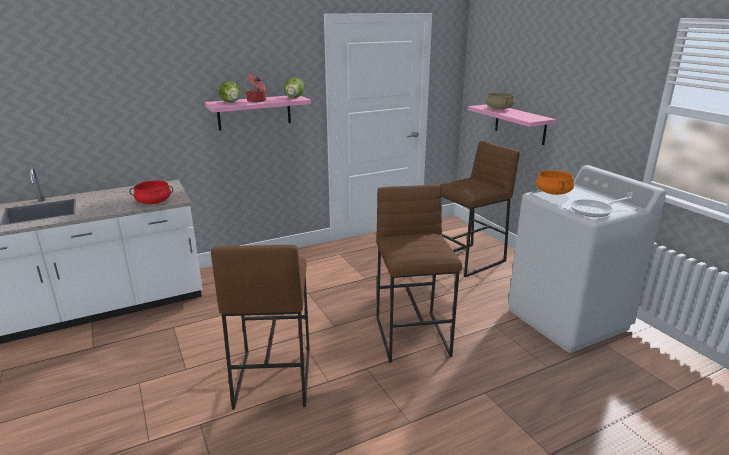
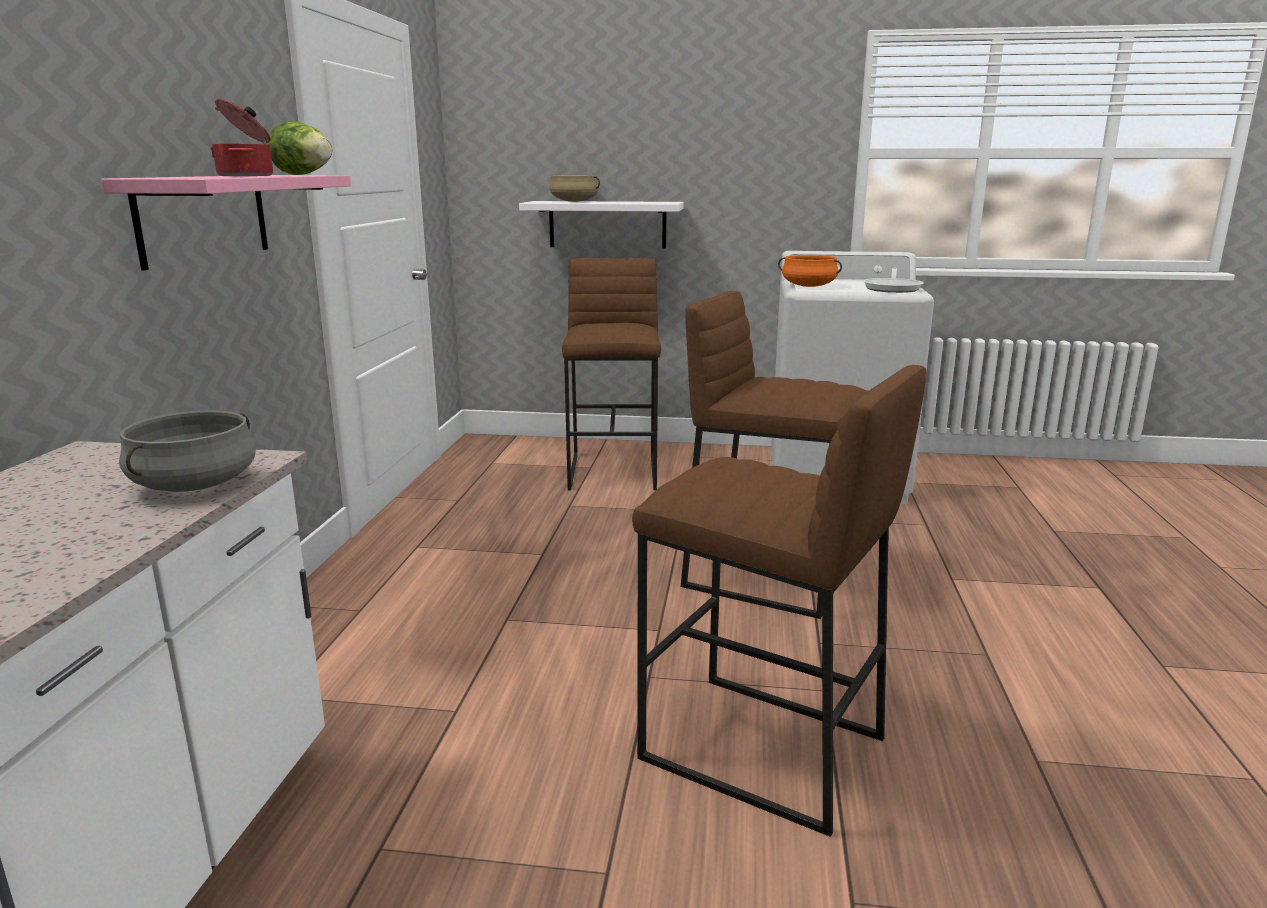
camera: 55 degrees left, 5 degrees down
red cooking pot [129,180,173,204] -> grey cooking pot [119,410,256,492]
lettuce [218,81,241,103] -> none
pink shelf [468,104,556,145] -> white shelf [519,201,684,249]

